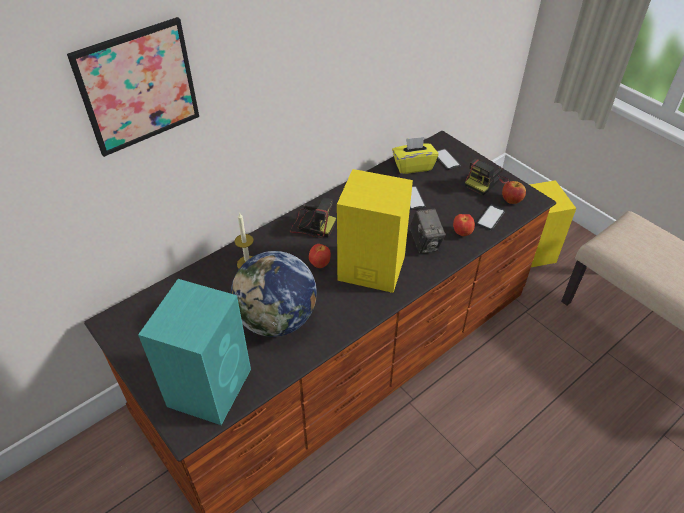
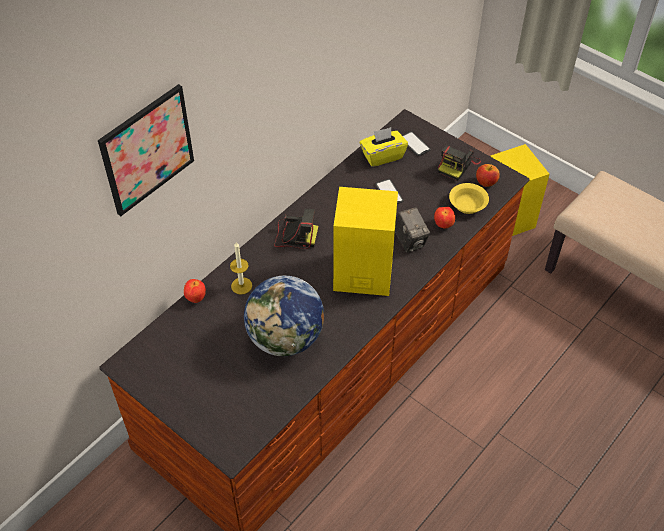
camera: 10 degrees left, 5 degrees up
turquoise speaker [138,279,251,425] -> none
apple [309,244,331,268] -> apple moved to [184,279,206,303]
phone [476,205,505,230] -> yellow bowl [449,183,489,214]

